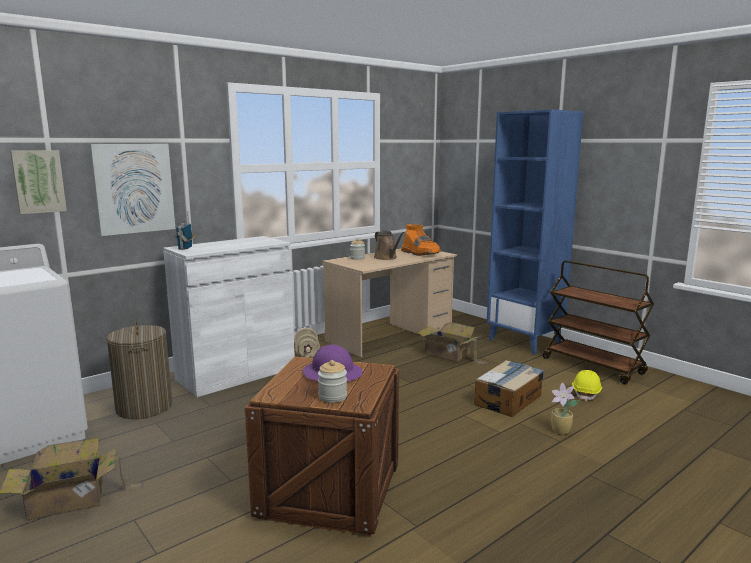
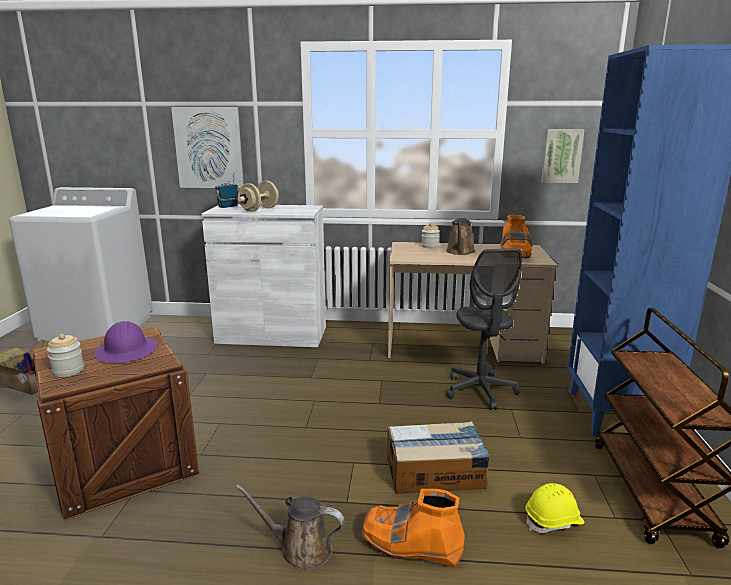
camera: 45 degrees right, 5 degrees up
picture [10,150,67,214] -> picture moved to [541,129,585,183]
laundry basket [106,321,172,419] -> none
beige dumbbell [294,328,320,358] -> beige dumbbell moved to [238,181,279,212]
cardboard box [417,322,487,365] -> grey office chair [446,248,522,410]
potted plant [551,383,579,434] -> orange boot [361,489,465,568]
none -> brown watering can [235,484,344,571]

